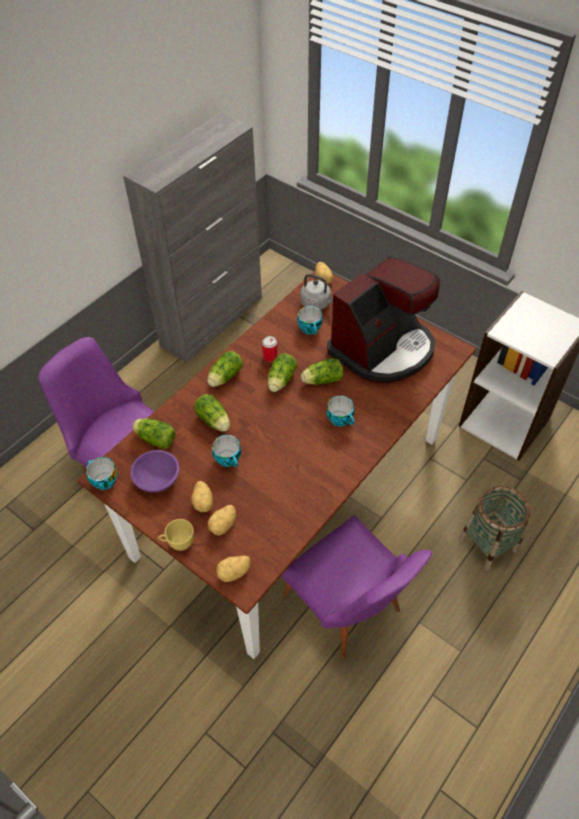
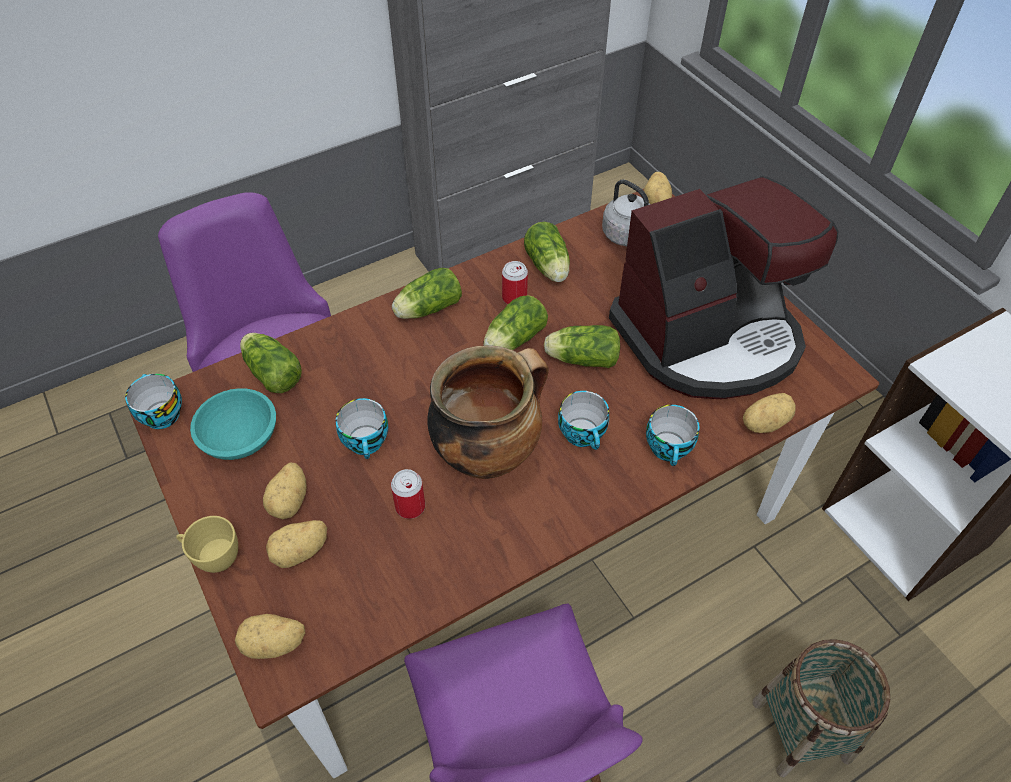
camera: 20 degrees right, 0 degrees up
purple bowl [130,450,179,493] -> turquoise bowl [190,388,276,460]
lettuce [194,394,230,432] -> lettuce moved to [524,222,570,282]
cup [297,306,323,335] -> cup moved to [646,405,700,466]
none -> can [391,469,425,519]
none -> cooking pot [427,345,549,479]
none -> potato [743,393,796,433]

